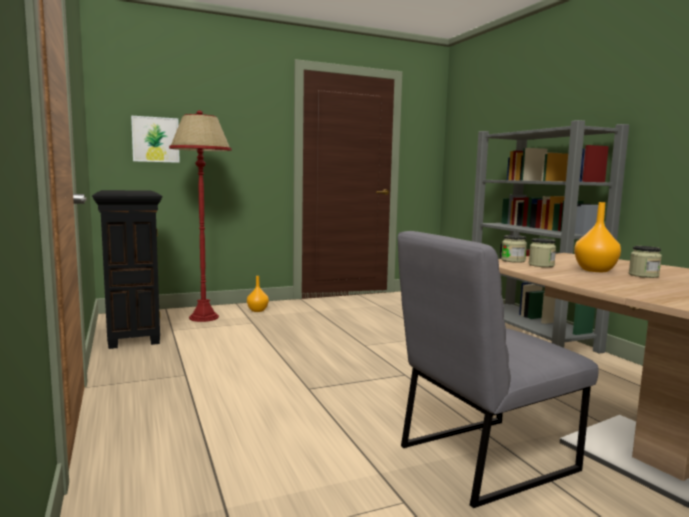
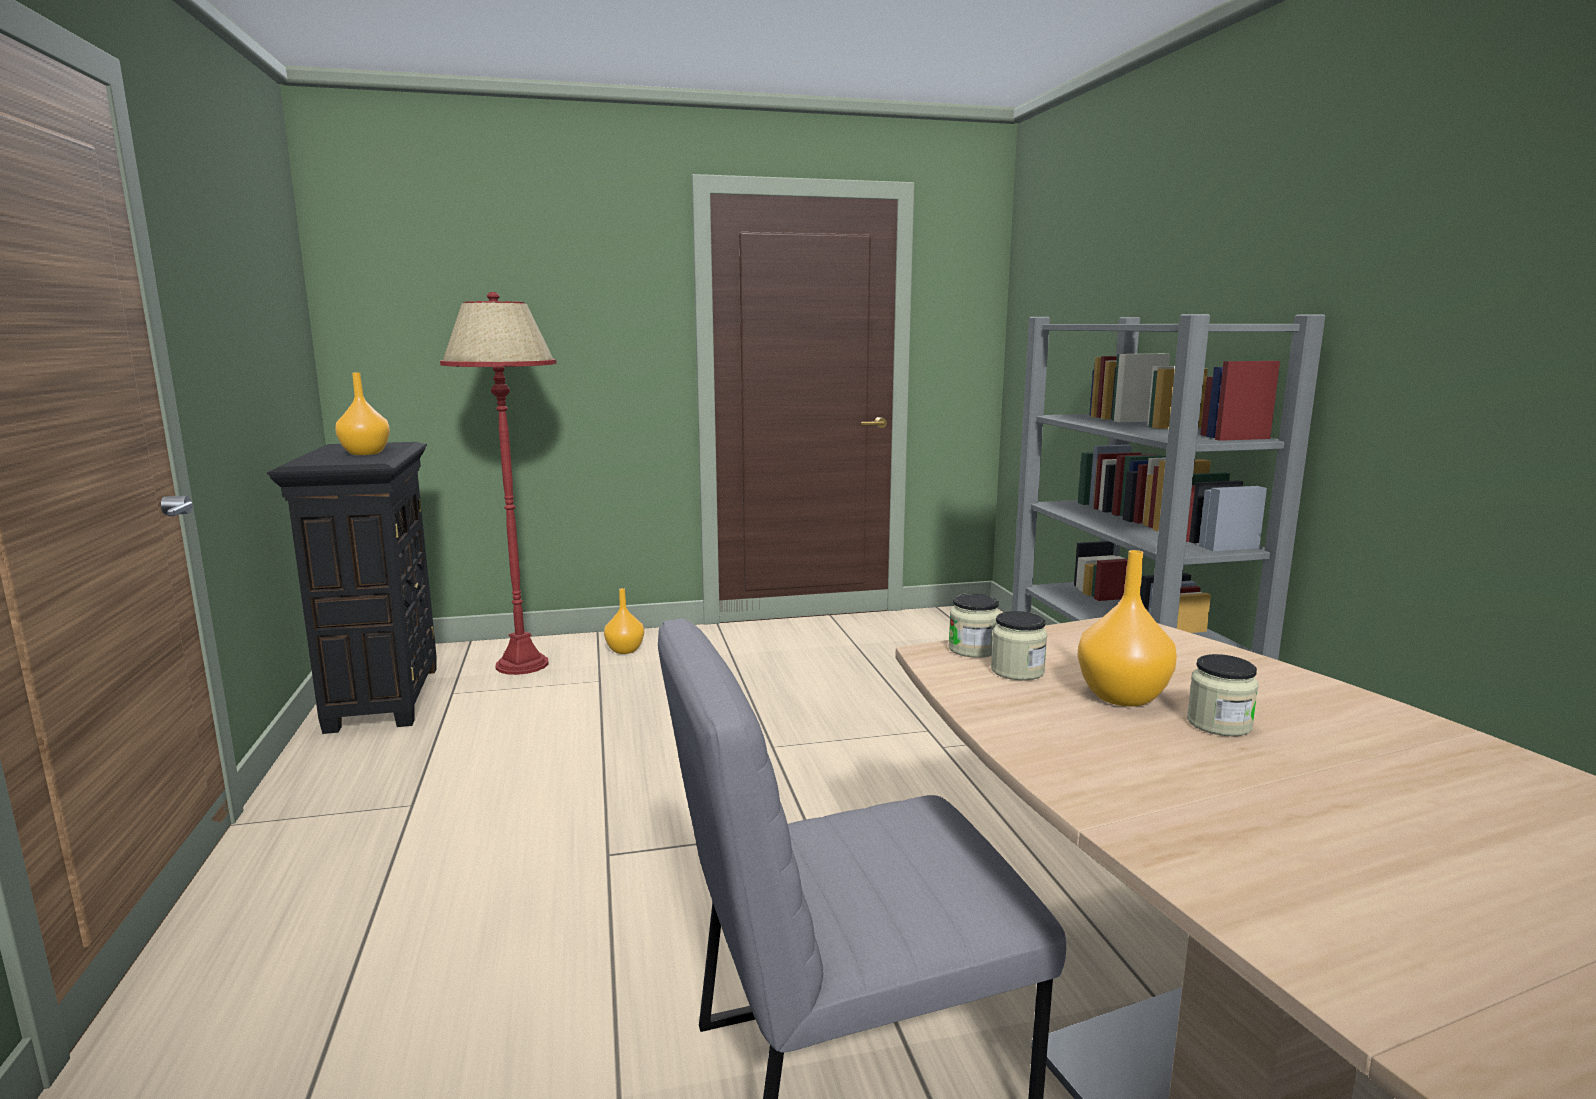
camera: 10 degrees right, 5 degrees up
picture [131,116,180,163] -> none
none -> orange vase [335,373,390,455]

